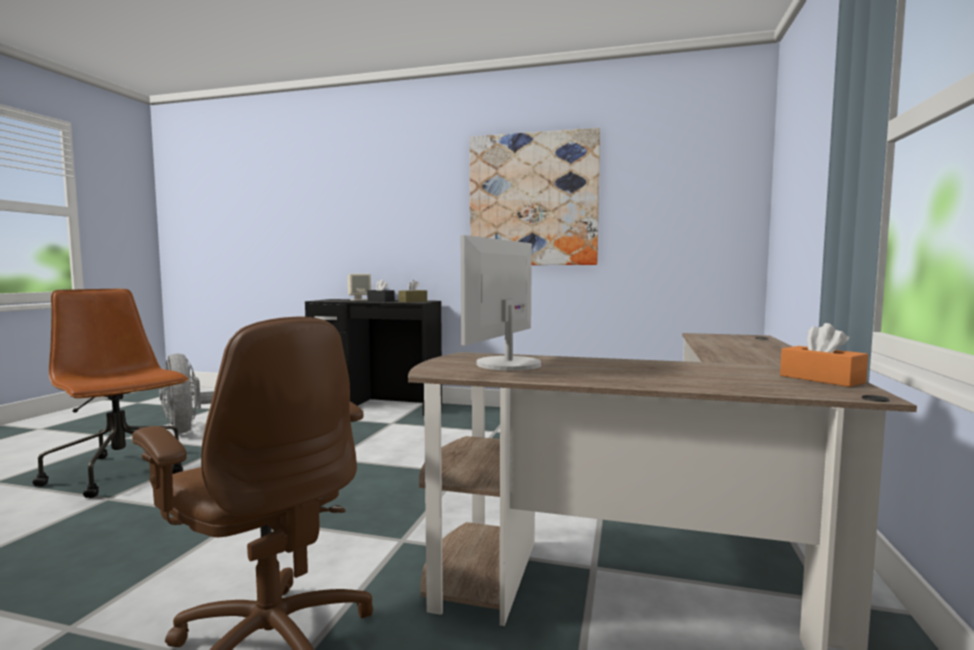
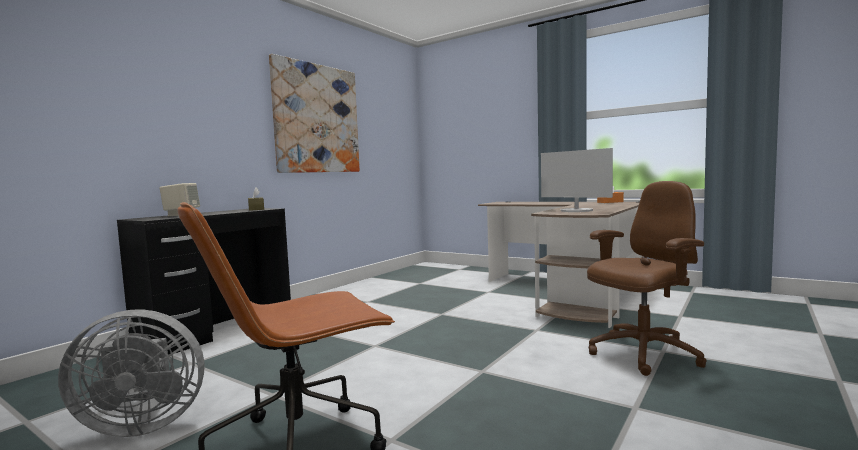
camera: 70 degrees left, 0 degrees up
black tissue box [367,280,395,302] -> none

